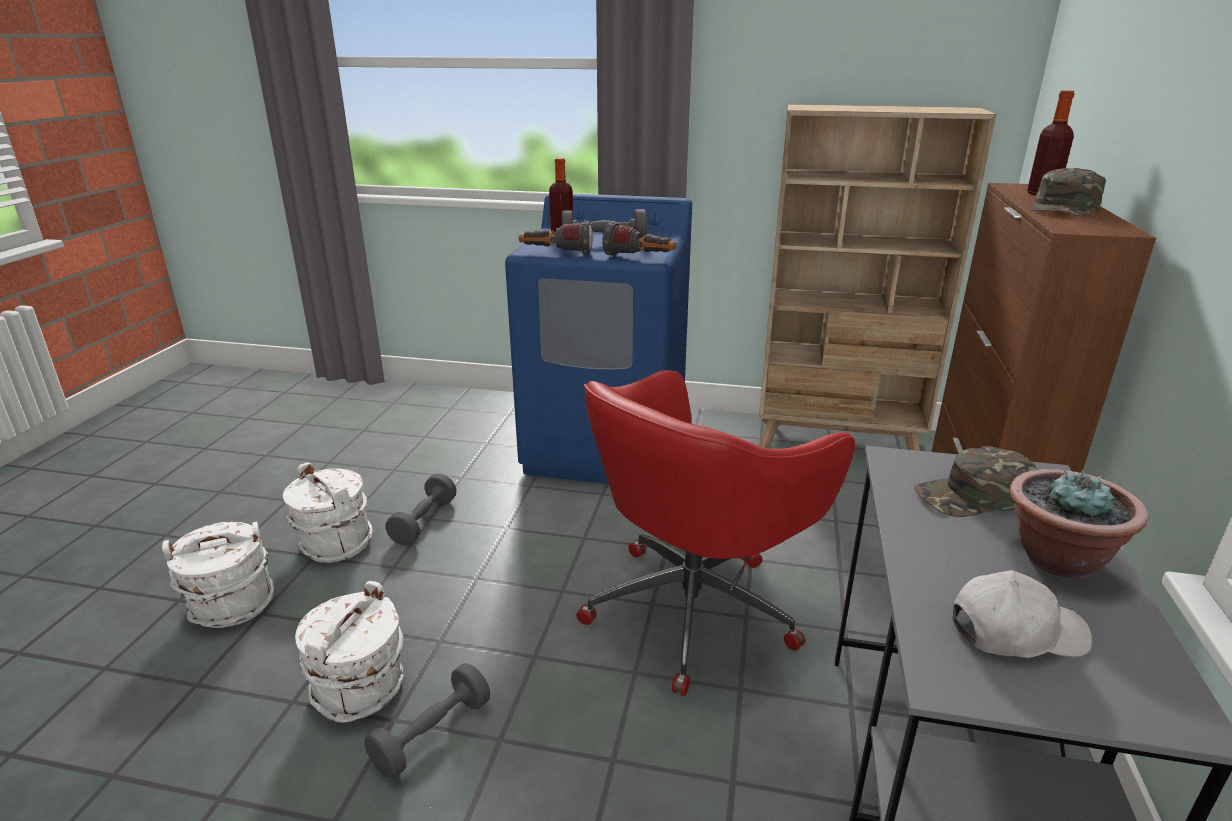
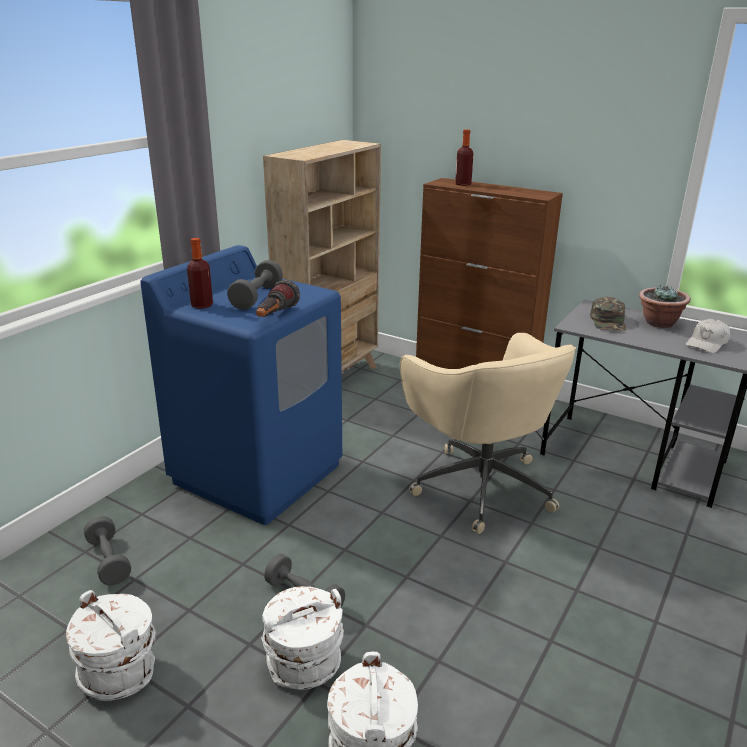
camera: 70 degrees left, 0 degrees up
white bucket [295,581,404,723] -> white bucket moved to [66,590,156,701]
grey dumbbell [364,663,490,779] -> grey dumbbell moved to [84,516,131,585]
red office chair [576,370,855,696] -> beige office chair [400,333,576,534]
flashlight [602,222,677,256] -> none
white cap [952,570,1092,658] -> white cap turned 150 degrees counterclockwise [685,319,730,353]
green cap [1031,168,1106,217] -> none

